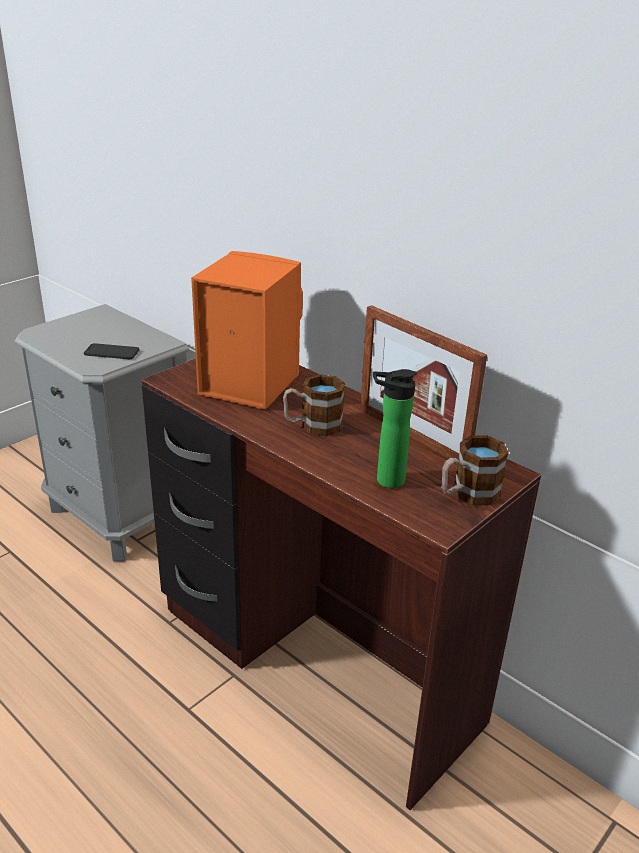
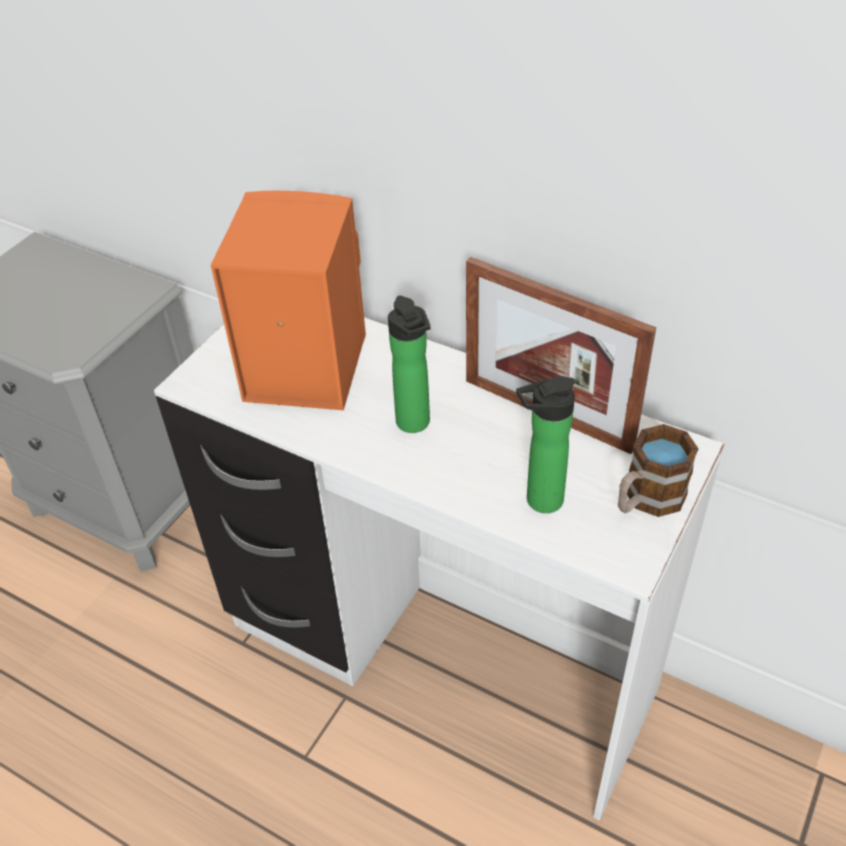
camera: 10 degrees left, 15 degrees up
phone [84,343,139,359] -> none
brown desk [141,358,541,810] -> white desk [154,317,724,820]
mug [283,374,345,437] -> bottle [388,296,430,433]

